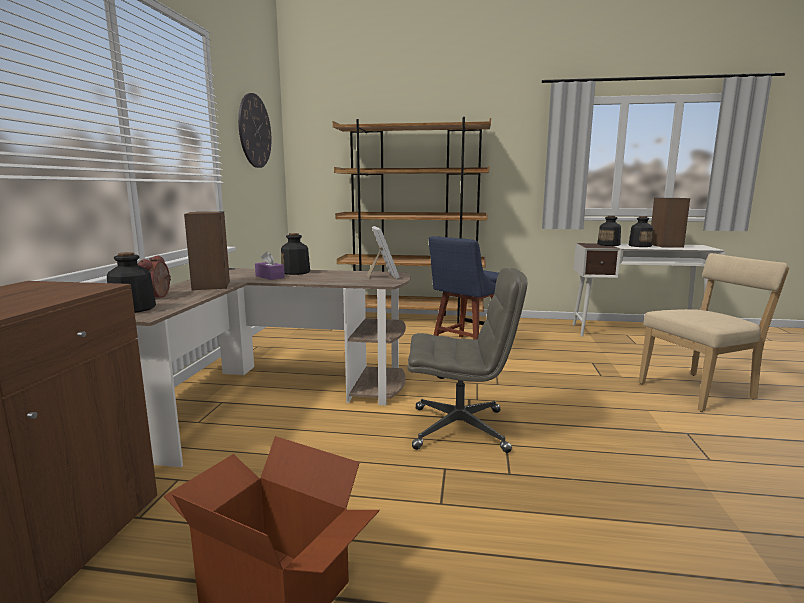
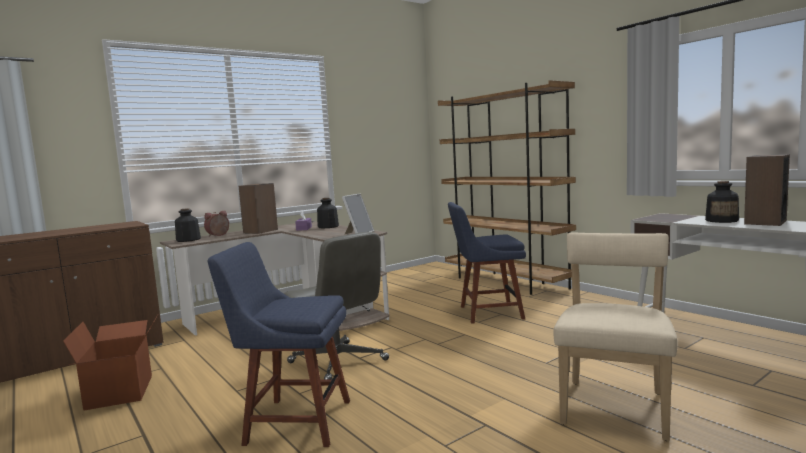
camera: 45 degrees right, 5 degrees down
wall clock [238,93,271,168] -> none
bottle [597,216,621,246] -> none
beige chair [639,253,789,412] -> beige chair turned 90 degrees counterclockwise [554,233,678,441]
none -> blue chair [208,242,350,447]

